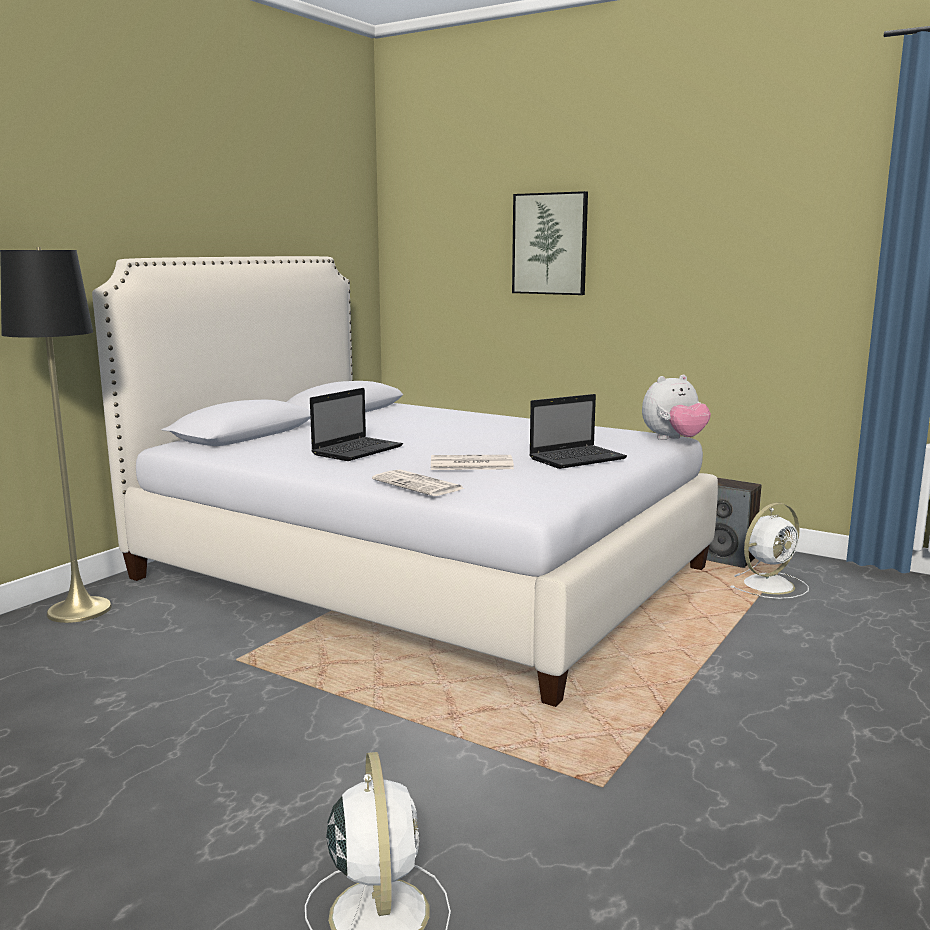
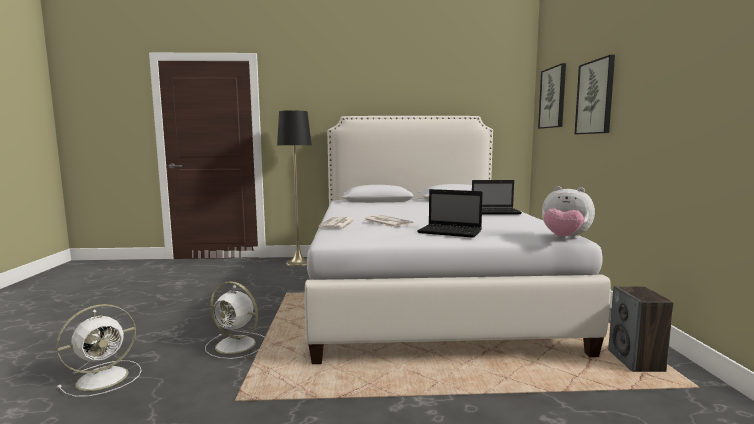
camera: 55 degrees right, 5 degrees down
laptop [310,388,403,461] -> laptop moved to [472,180,522,214]
white fan [730,503,809,599] -> white fan moved to [205,281,265,359]
none -> picture [538,63,566,129]

